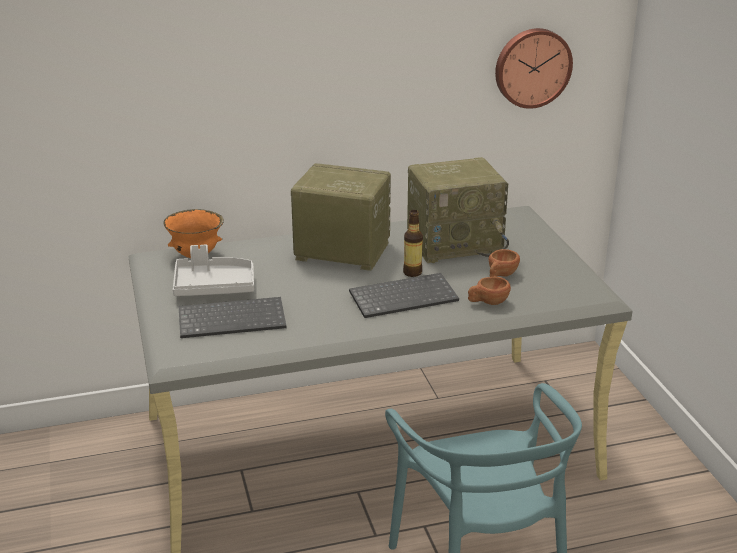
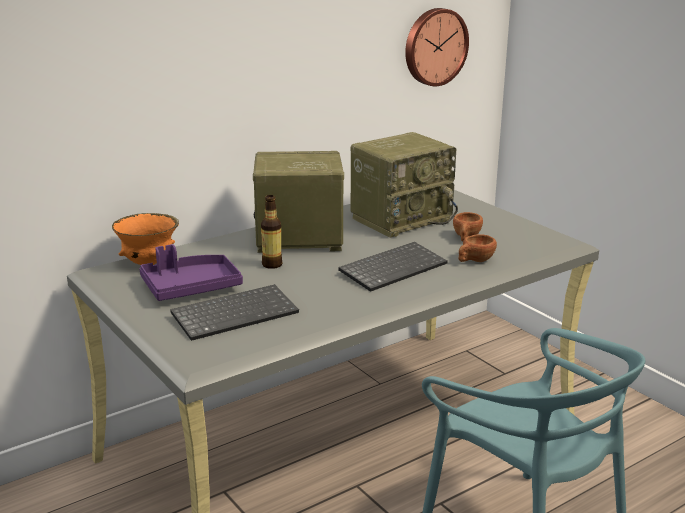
camera: 20 degrees left, 5 degrees down
grey tray [173,245,254,296] -> purple tray [139,244,243,301]
bottle [403,210,423,277] -> bottle moved to [261,195,282,269]

